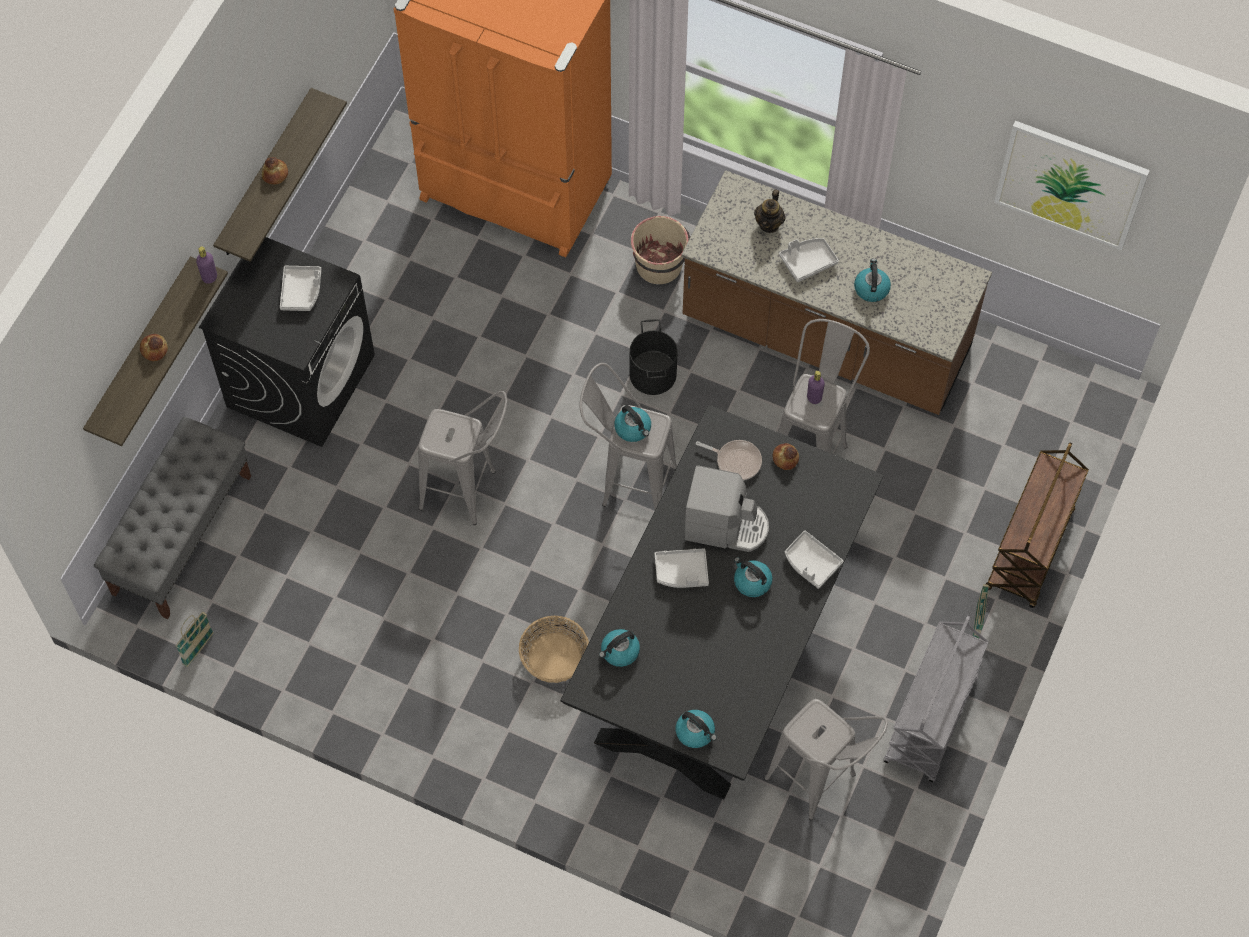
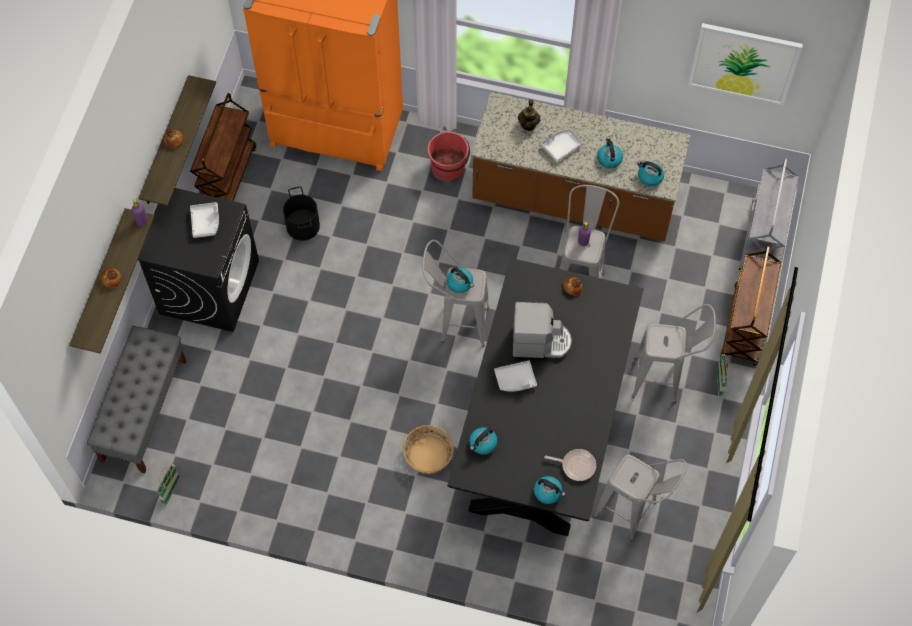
camera: 10 degrees left, 0 degrees up
grey stool [418,391,507,525] -> grey stool moved to [632,304,716,403]
black bucket [629,319,677,395] -> black bucket moved to [283,186,320,241]
beige bucket [631,216,690,284] -> red bucket [427,132,470,181]
frying pan [696,440,762,480] -> frying pan moved to [544,449,596,481]
kettle [734,557,772,597] -> kettle moved to [637,161,664,187]
grey tray [785,531,843,589] -> none
grey cart [883,616,989,783] -> grey cart moved to [739,158,799,270]
none -> brown cart [190,93,256,201]

